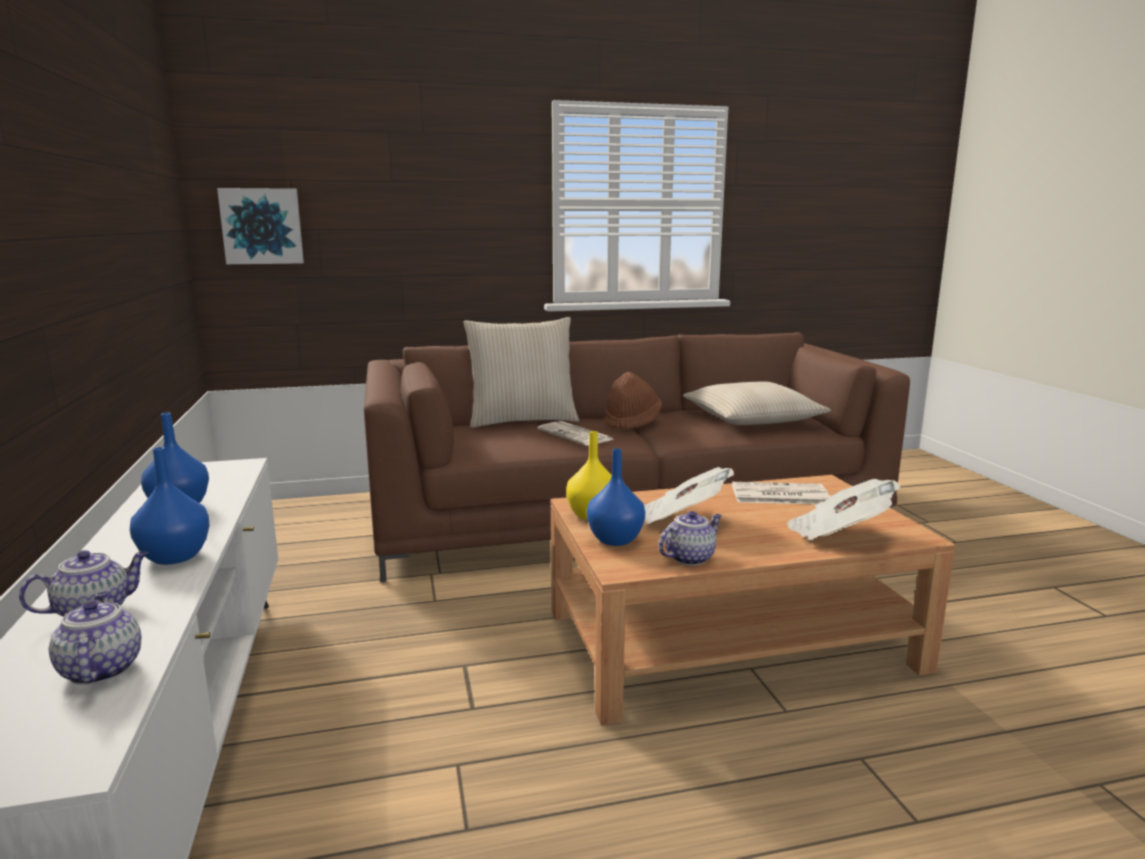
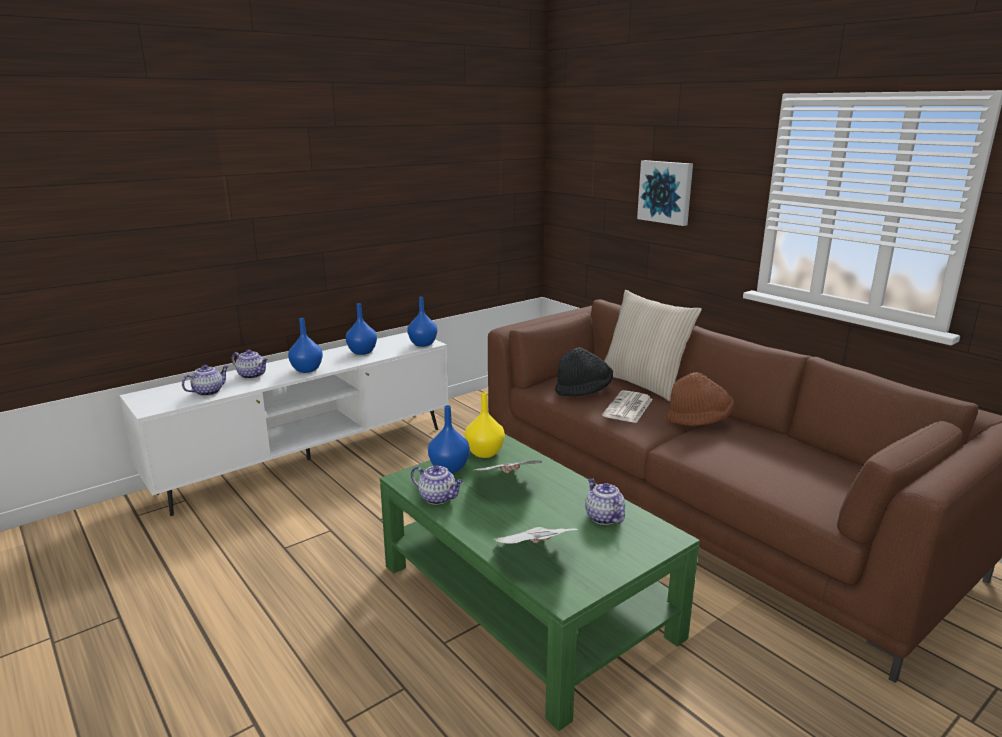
camera: 65 degrees right, 5 degrees up
picture [217,188,304,264] -> picture moved to [637,160,693,226]
brown coffee table [551,475,955,725] -> green coffee table [380,434,700,731]
beige pillow [683,381,831,425] -> none
newspaper [732,482,830,505] -> teapot [585,478,625,525]
none -> blue vase [407,297,438,347]
none -> black hat [555,347,613,397]

